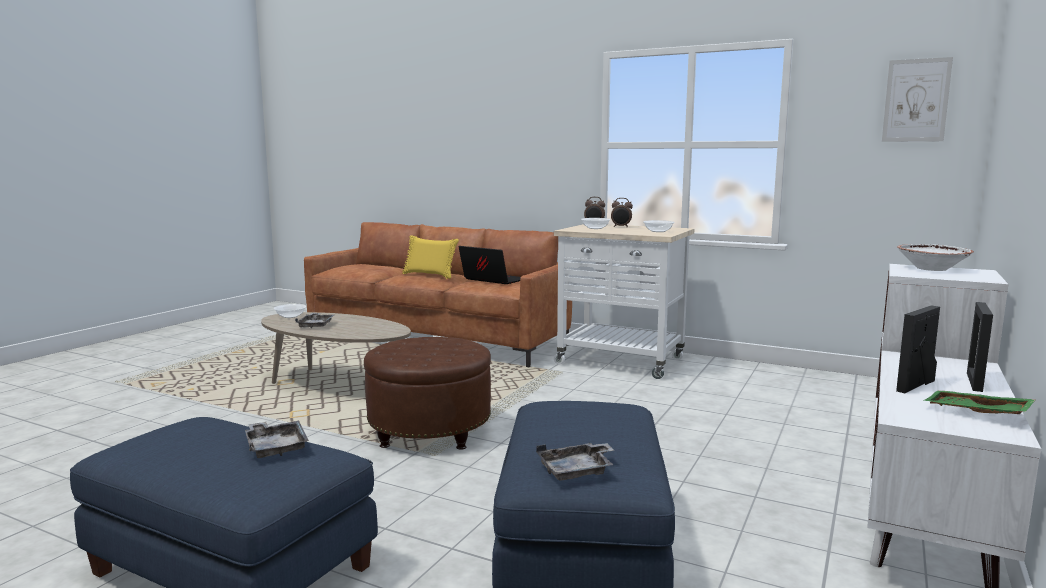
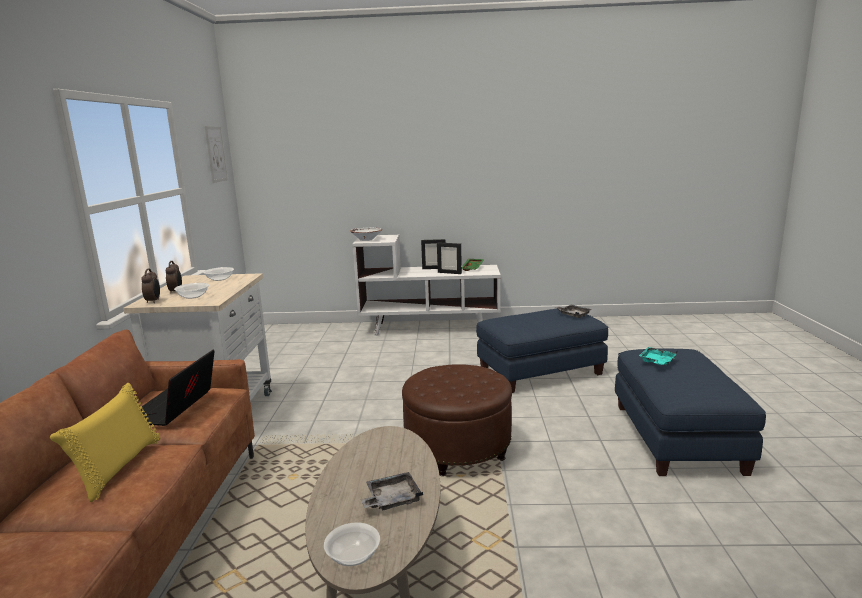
camera: 115 degrees left, 5 degrees up
grey tray [245,421,309,458] -> turquoise tray [639,347,677,365]

